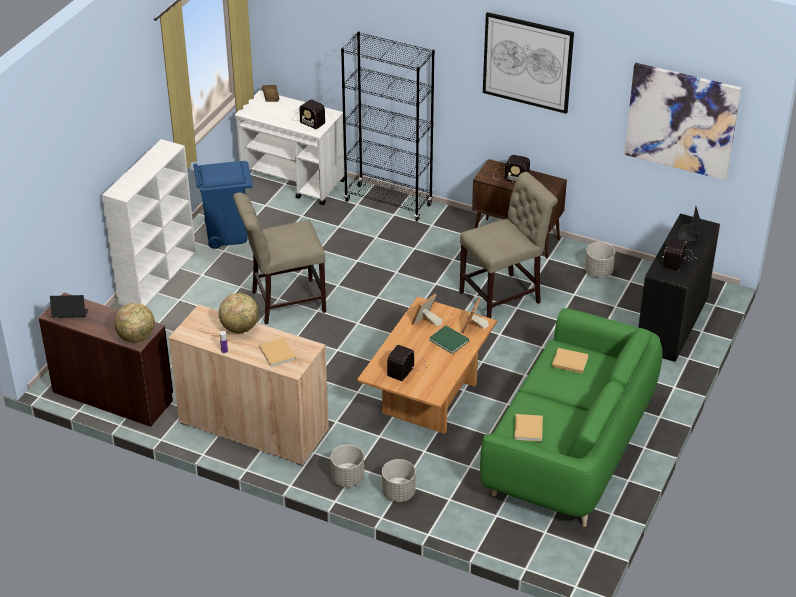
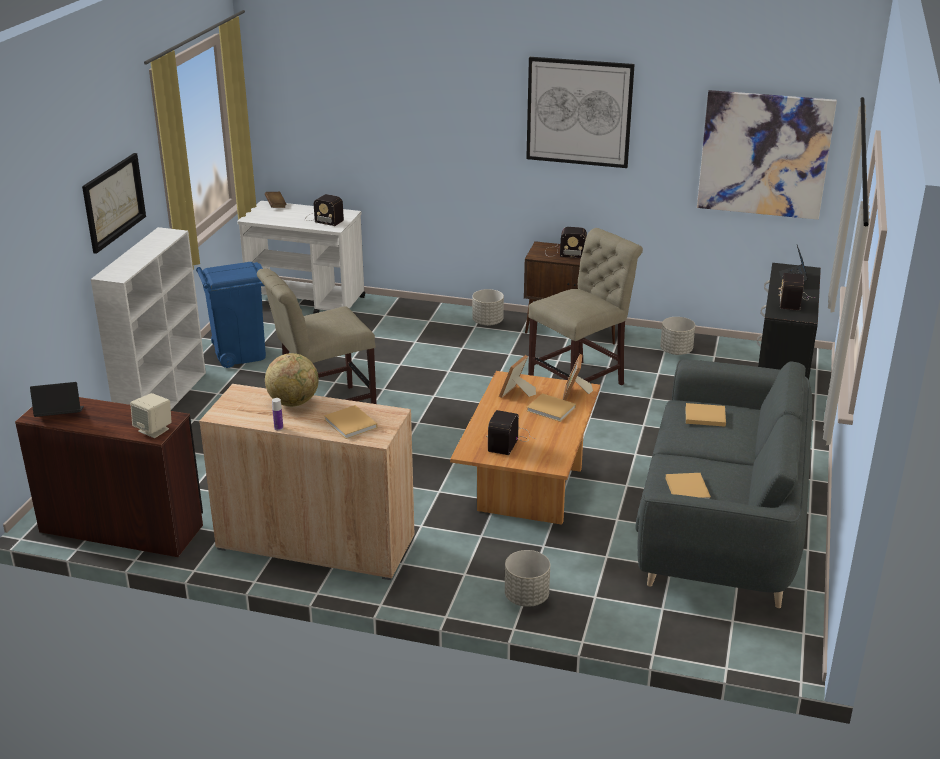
camera: 10 degrees left, 10 degrees down
globe [114,303,155,343] -> beige speaker [130,393,172,438]
grey planter [331,445,364,487] -> grey planter moved to [472,289,504,326]
black bookcase [341,31,435,222] -> none
green book [429,325,469,354] -> beige book [527,393,576,422]
green sofa [480,308,663,527] -> grey sofa [636,359,812,608]
none -> picture [82,153,146,254]

